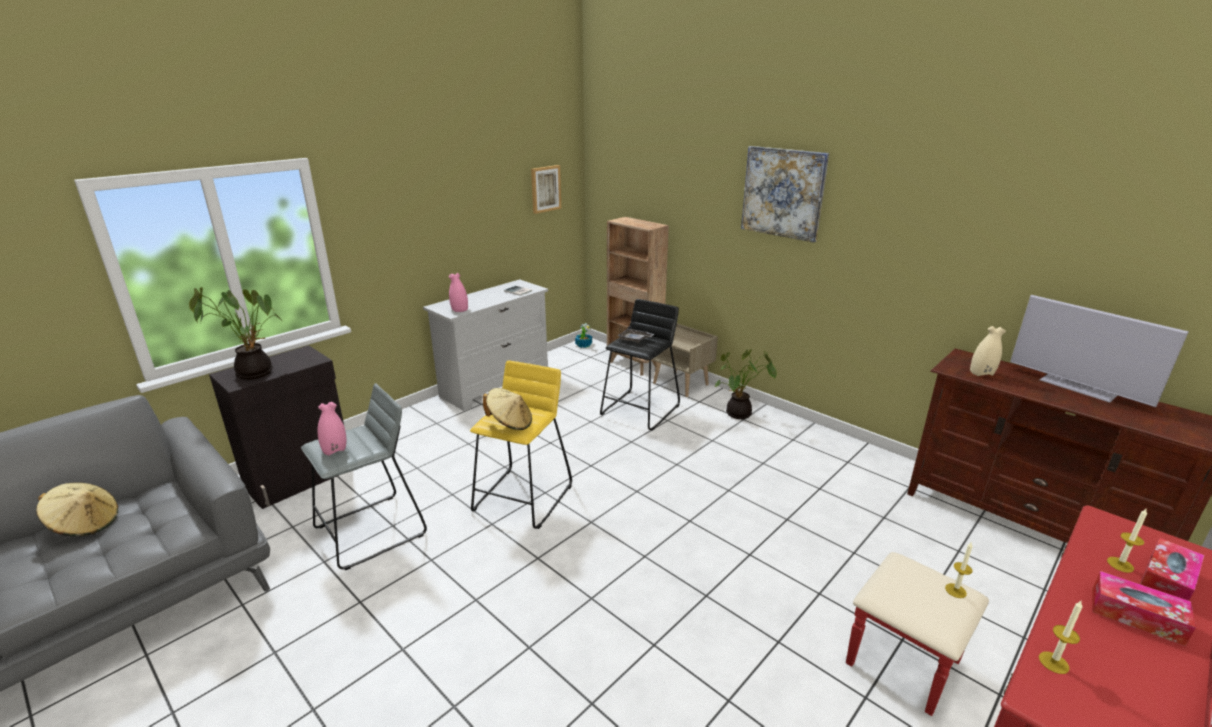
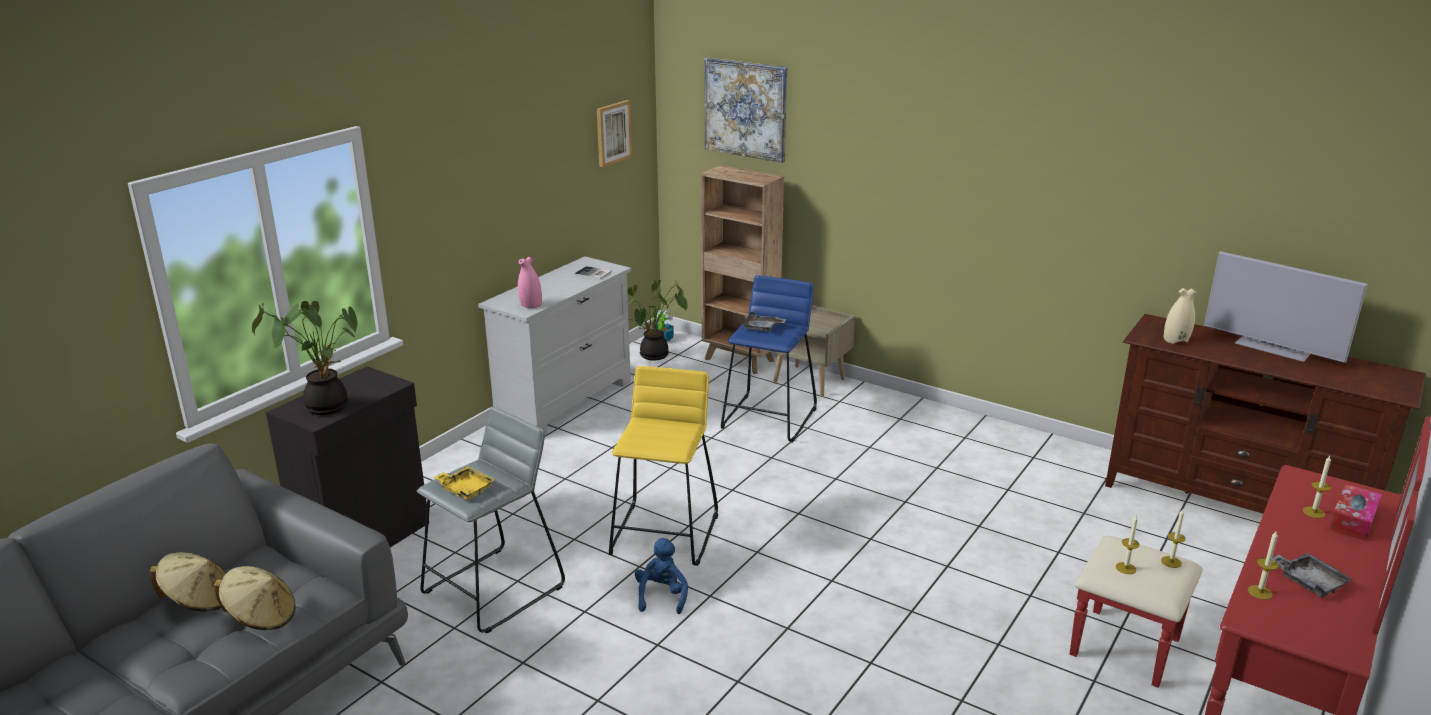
camera: 10 degrees left, 0 degrees up
pink vase [317,402,346,455] -> yellow tray [434,466,495,500]
beige hat [483,388,532,430] -> beige hat moved to [214,566,296,630]
black stool [600,299,680,431] -> blue stool [721,275,817,442]
potted plant [714,349,777,419] -> potted plant moved to [627,280,688,361]
picture [741,146,829,243] -> picture moved to [704,57,788,163]
tissue box [1092,571,1196,646] -> none
none -> blue plush toy [635,538,688,614]
none -> candle [1116,514,1140,574]
none -> grey tray [1272,553,1353,598]

